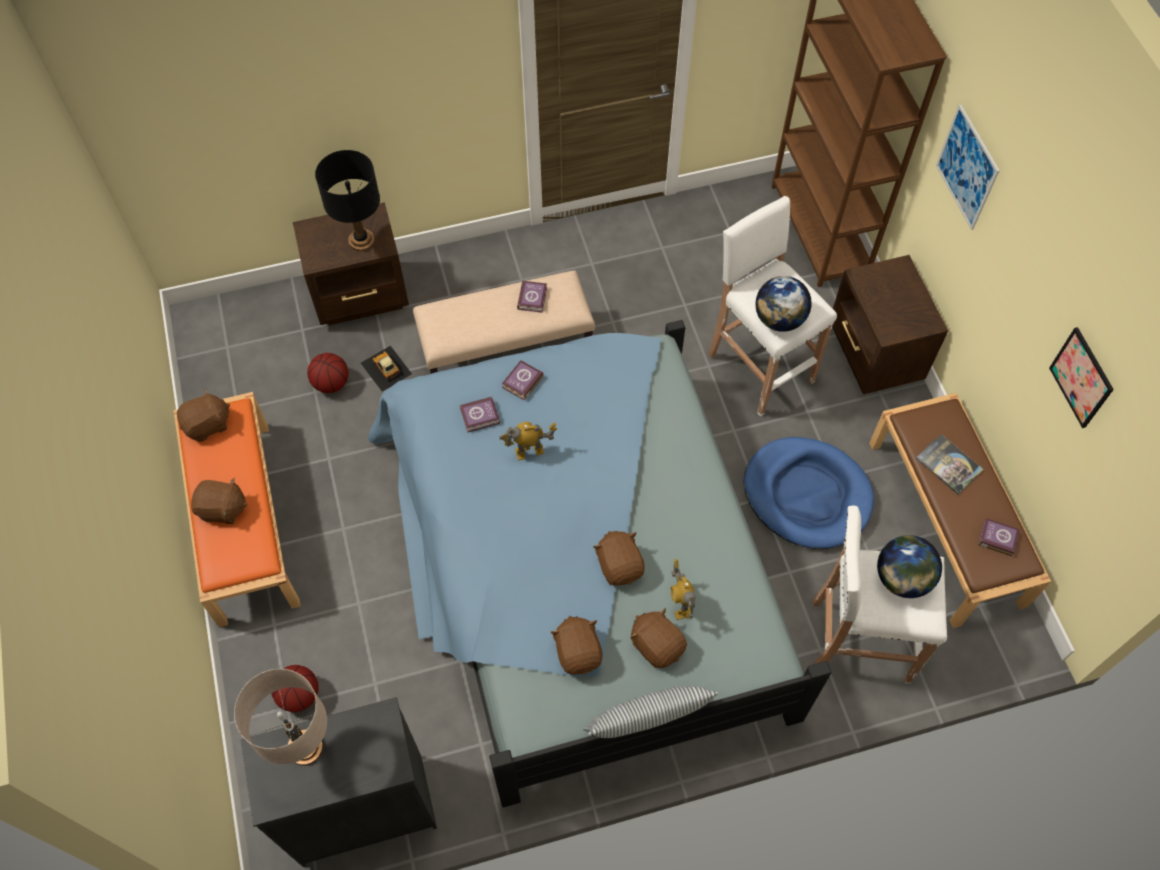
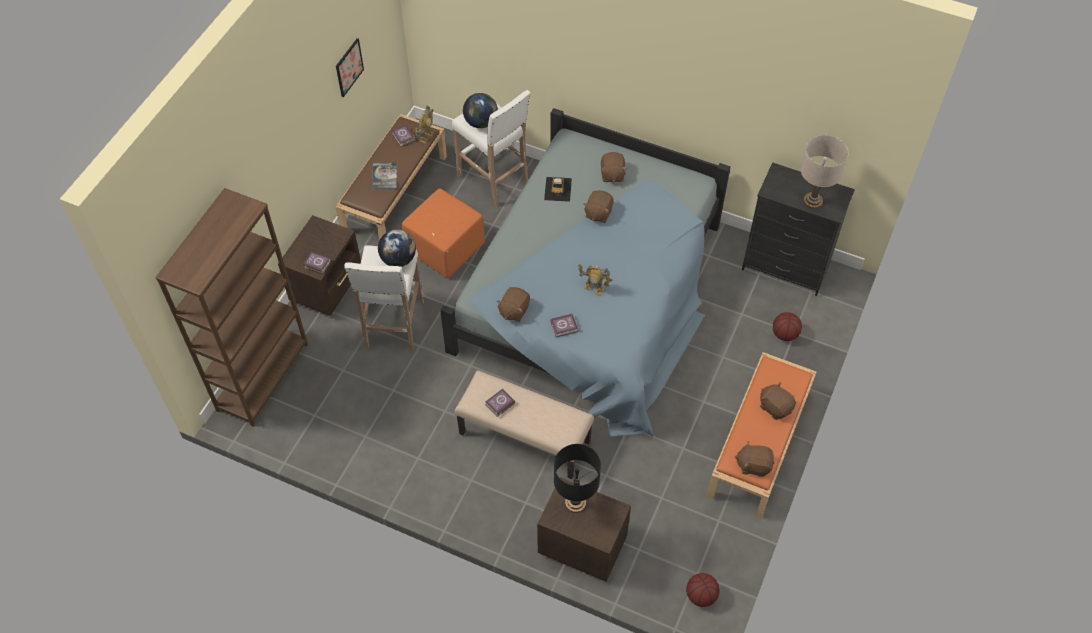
camera: 140 degrees left, 5 degrees down
basketball [307,353,349,393] -> basketball moved to [686,573,720,607]
toy car [361,346,412,392] -> toy car moved to [544,177,572,202]
book [460,397,500,433] -> book moved to [303,252,331,274]
brown plush toy [550,616,603,675] -> brown plush toy moved to [496,287,530,322]
pillow [583,686,718,738] -> none
toy robot [670,558,696,620] -> toy robot moved to [415,105,434,144]
blue dog bed [744,437,874,549] -> orange ottoman [402,188,485,278]
picture [936,104,1000,230] -> none

